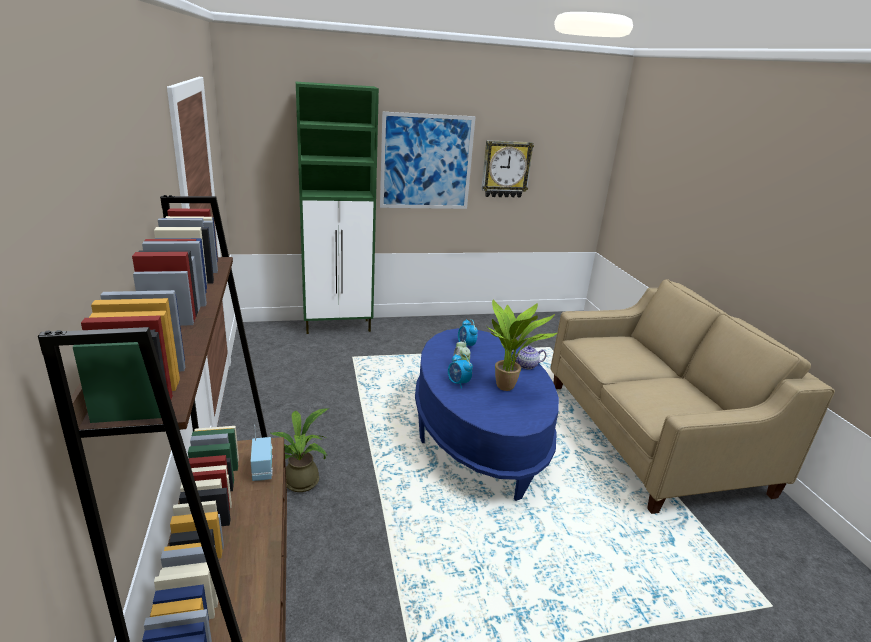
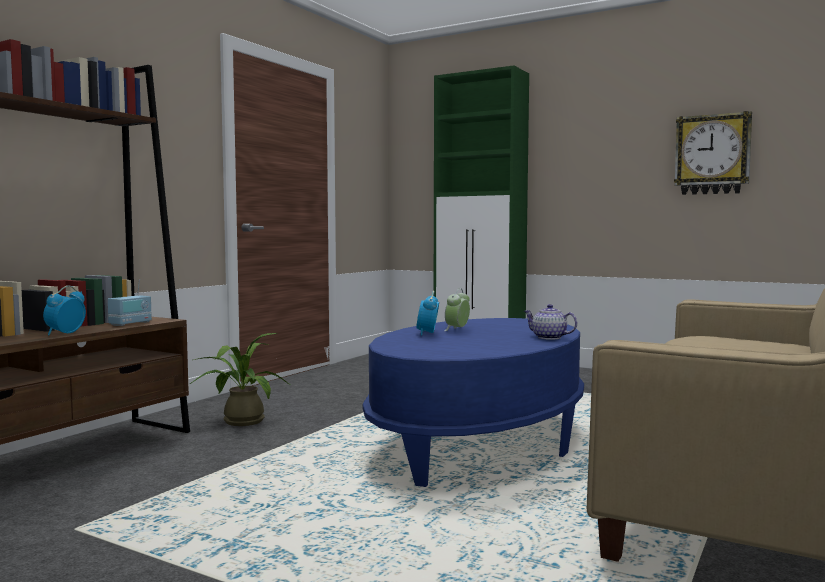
camera: 45 degrees right, 20 degrees down
picture [380,112,476,209] -> none
alarm clock [458,319,478,347] -> alarm clock moved to [43,285,86,335]
potted plant [486,300,557,391] -> none

